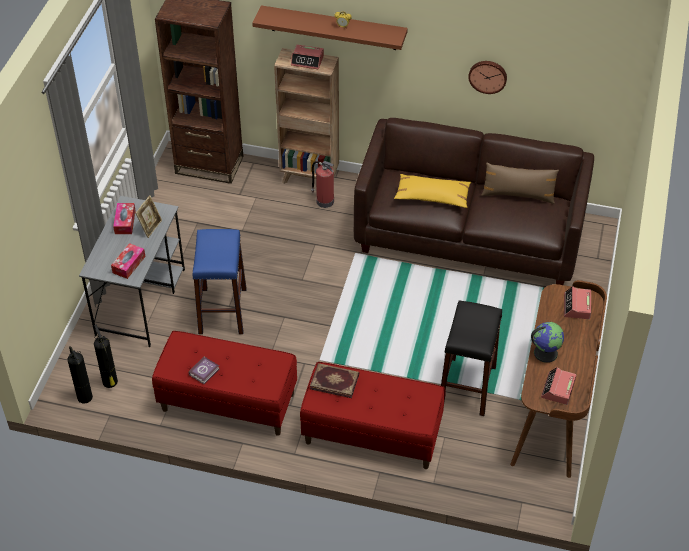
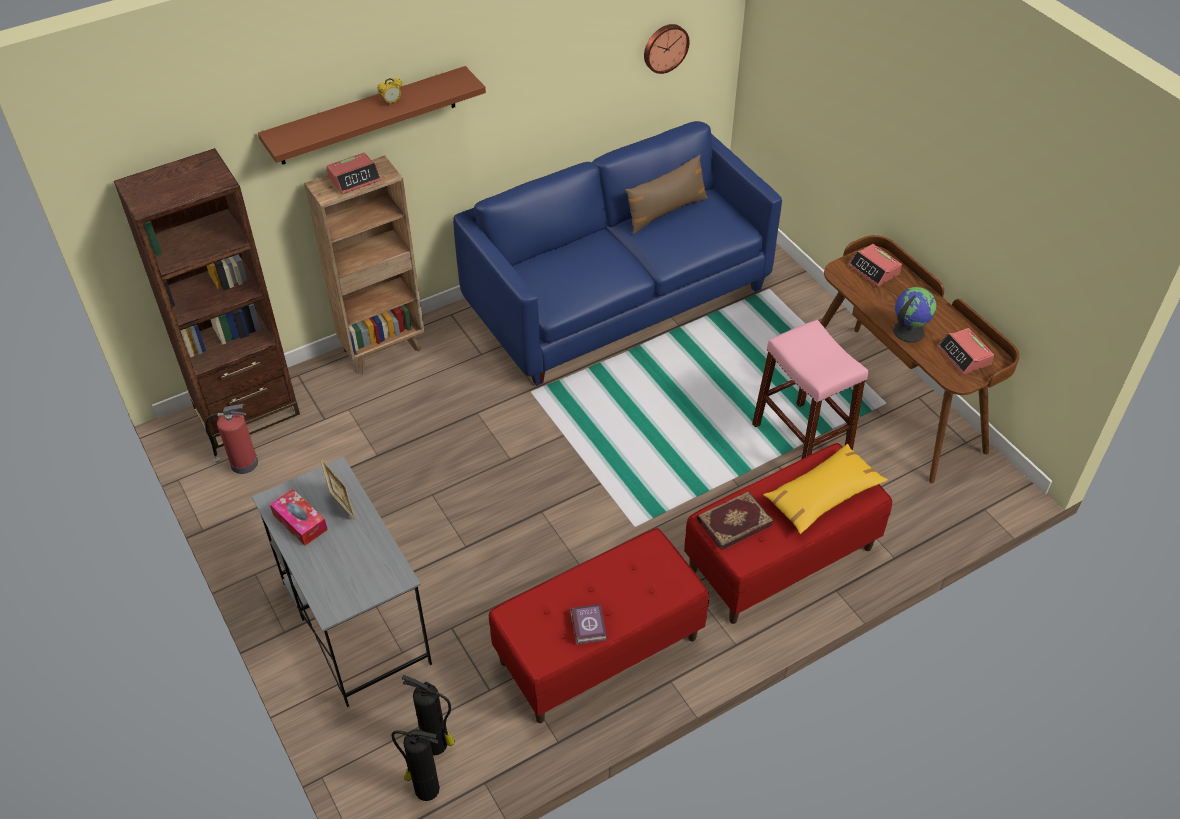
camera: 45 degrees left, 0 degrees up
tissue box [111,243,146,279] -> none
blue stool [193,229,246,334] -> none
fire extinguisher [311,161,334,208] -> fire extinguisher moved to [205,404,258,474]
brown sofa [354,118,594,285] -> blue sofa [453,121,782,386]
yellow pillow [394,174,471,208] -> yellow pillow moved to [763,444,888,534]
black stool [441,300,502,416] -> pink stool [752,320,868,459]
wall clock [468,61,507,94] -> wall clock moved to [644,24,690,74]

